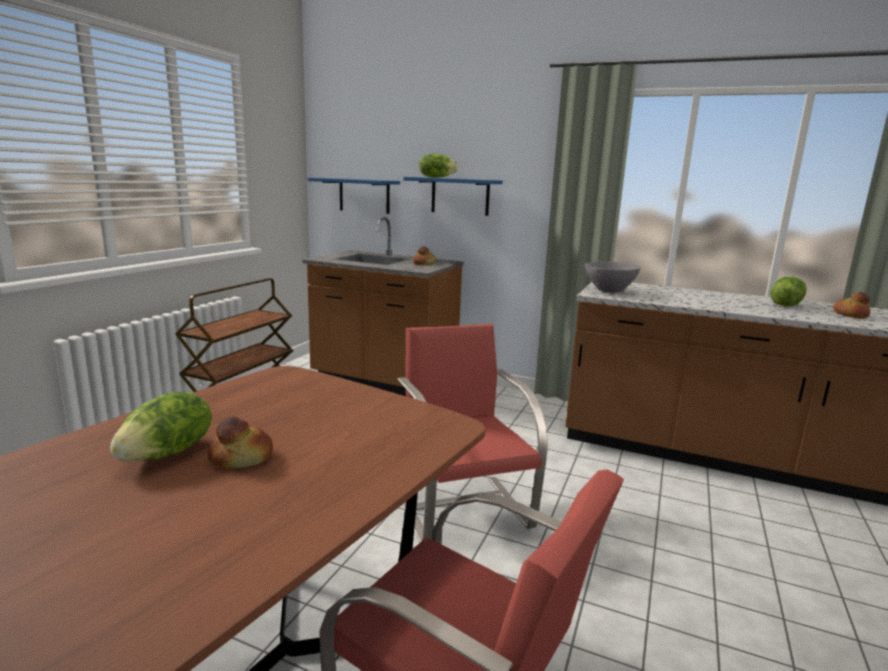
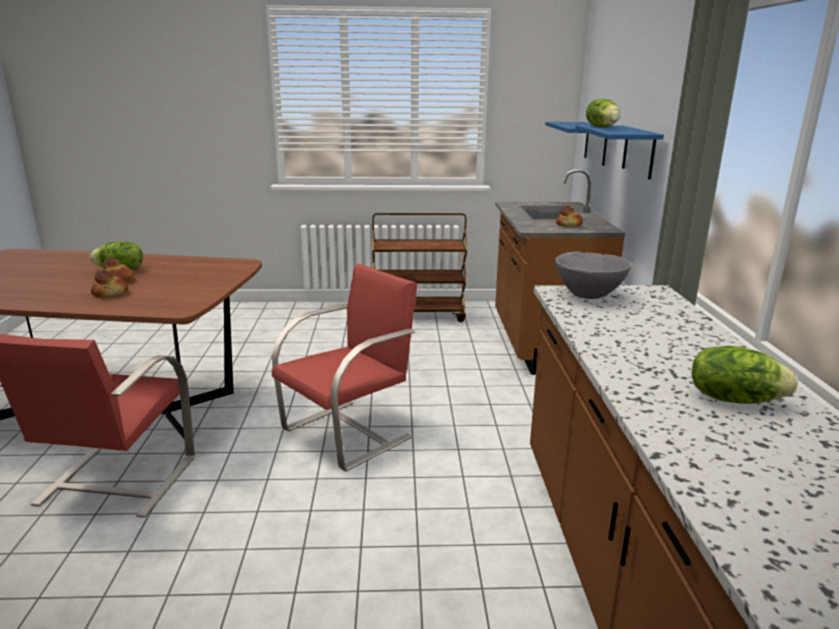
camera: 65 degrees right, 5 degrees up
bread [833,292,871,319] -> bread moved to [91,270,128,297]

